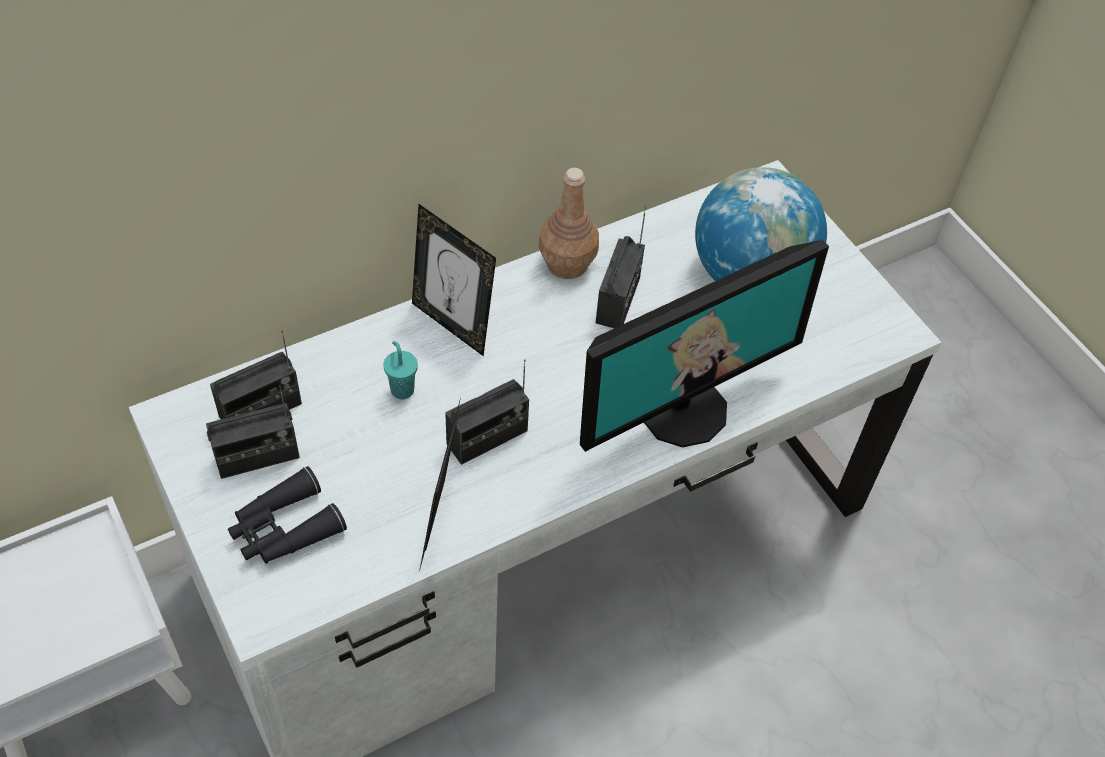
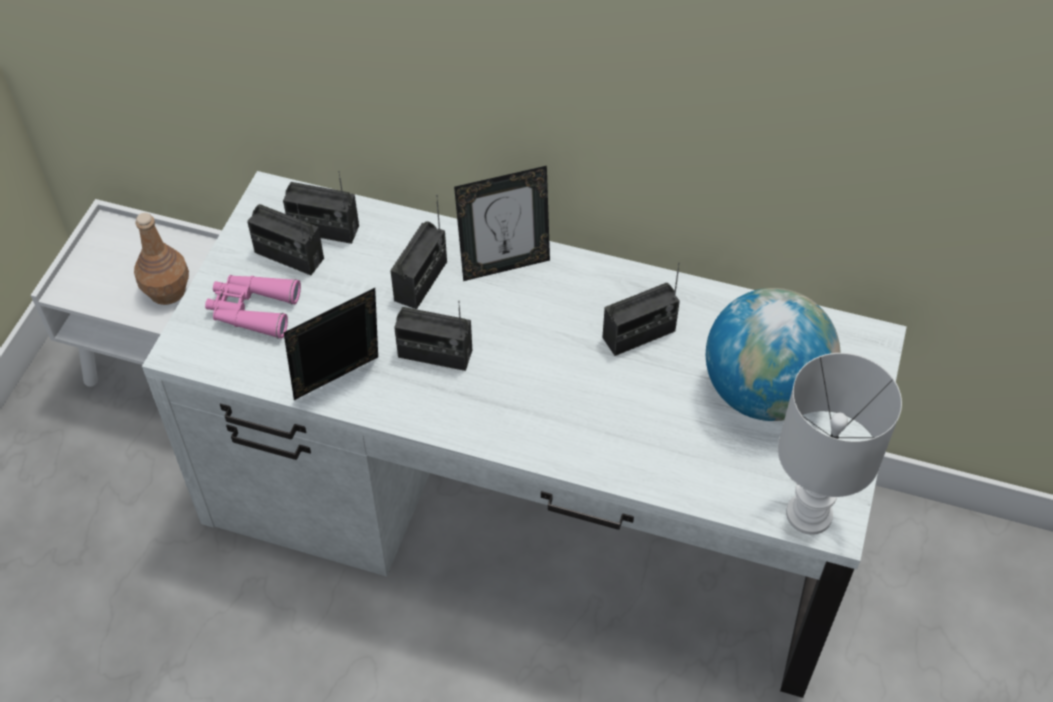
camera: 50 degrees right, 0 degrees up
black binoculars [228,466,347,564] -> pink binoculars [205,275,301,339]
turquoise cup [383,341,418,399] -> radio [390,194,447,309]
picture frame [412,204,496,356] -> picture frame turned 105 degrees counterclockwise [454,166,550,281]
brown bottle [539,168,599,279] -> brown bottle moved to [134,213,189,305]
monitor [580,240,829,452] -> none
none -> white table lamp [778,353,902,535]

